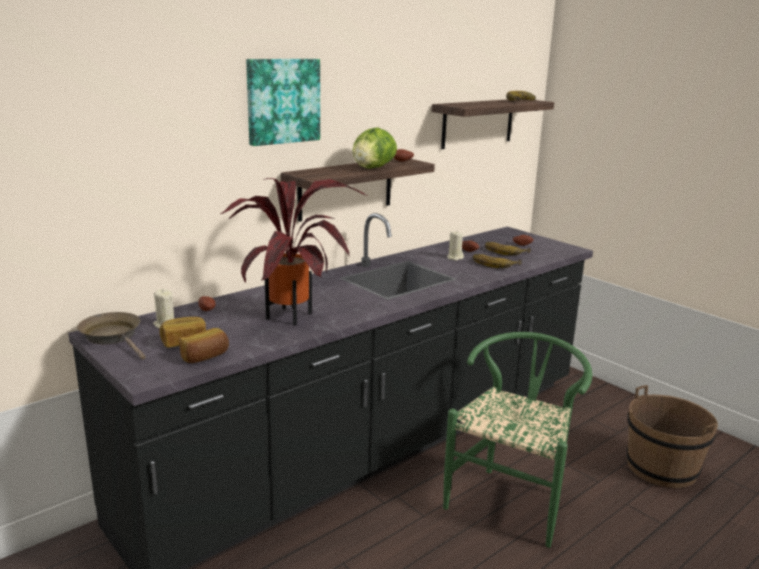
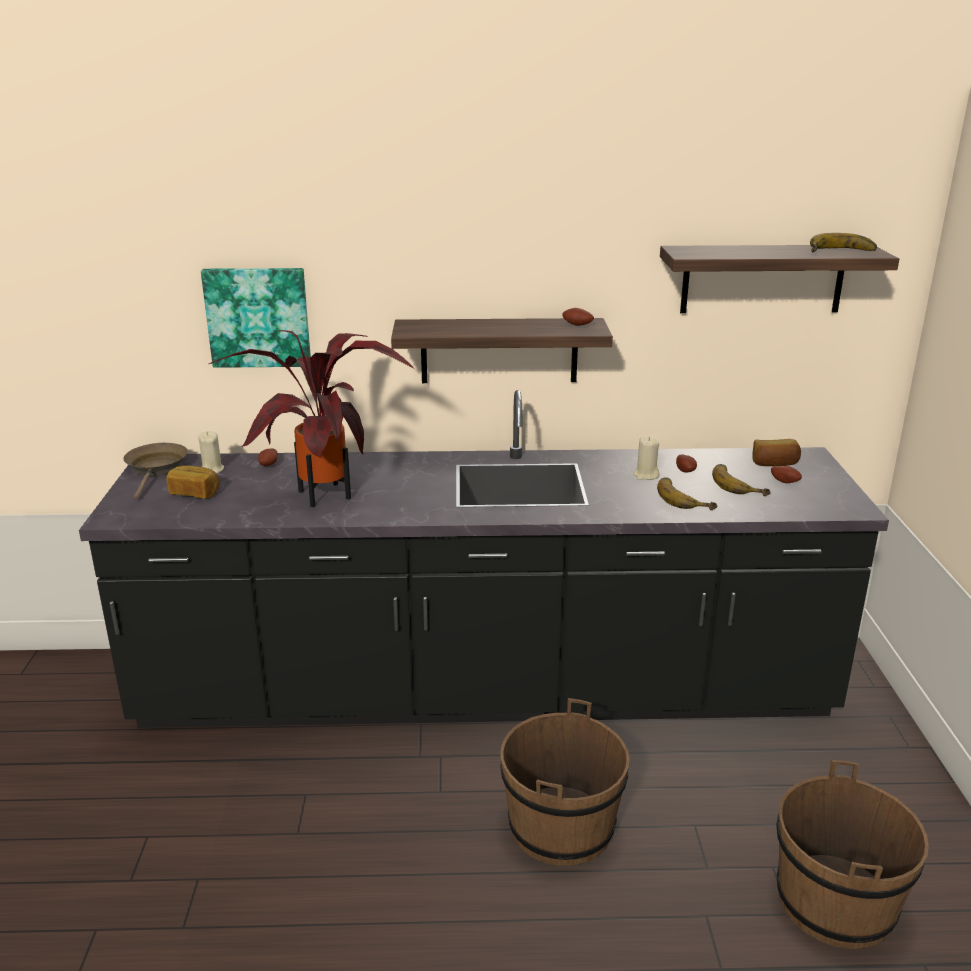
camera: 40 degrees right, 5 degrees up
bread [179,328,229,363] -> bread moved to [752,439,801,466]
picture [246,59,320,146] -> picture moved to [201,268,311,368]
lettuce [352,127,397,169] -> none
green chair [443,332,592,548] -> brown bucket [500,698,630,866]

